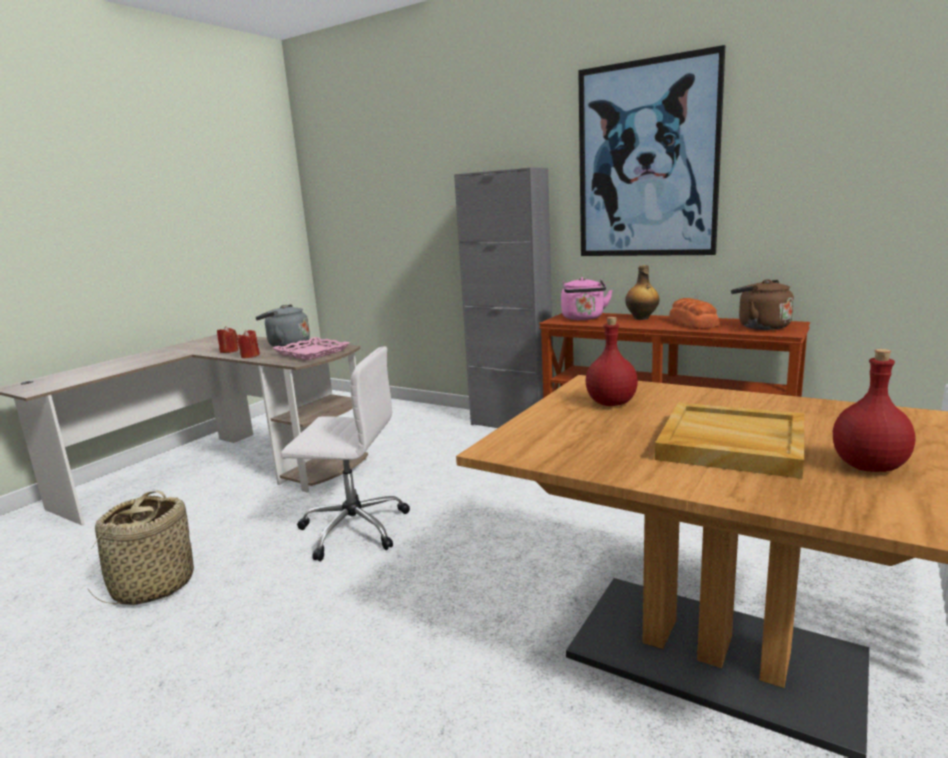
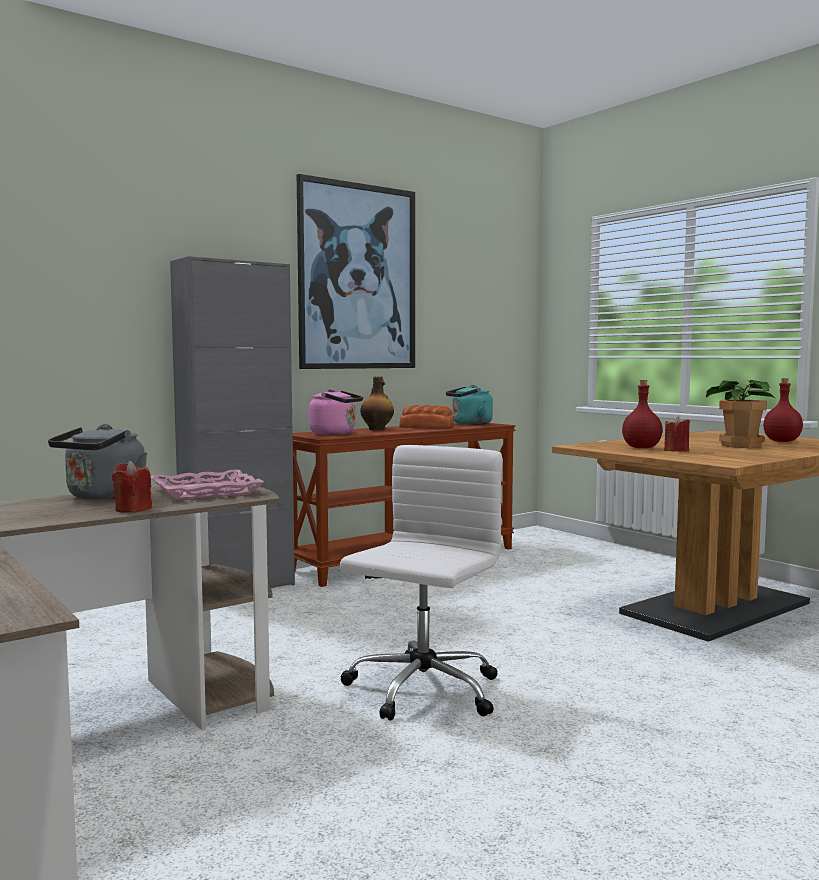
camera: 70 degrees left, 10 degrees down
basket [87,490,194,605] -> none
red candle [217,326,238,353] -> red candle moved to [664,416,690,452]
beige tray [655,402,804,479] -> potted plant [706,380,776,448]
brown kettle [731,279,794,330] -> turquoise kettle [446,385,493,425]

